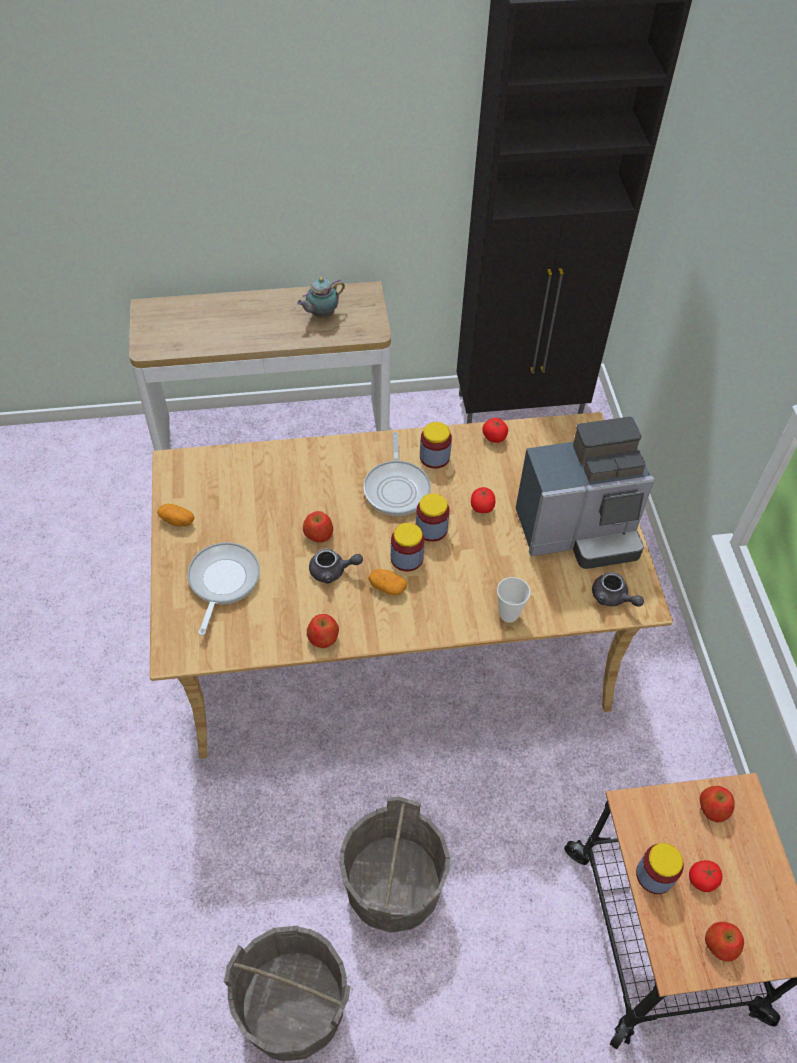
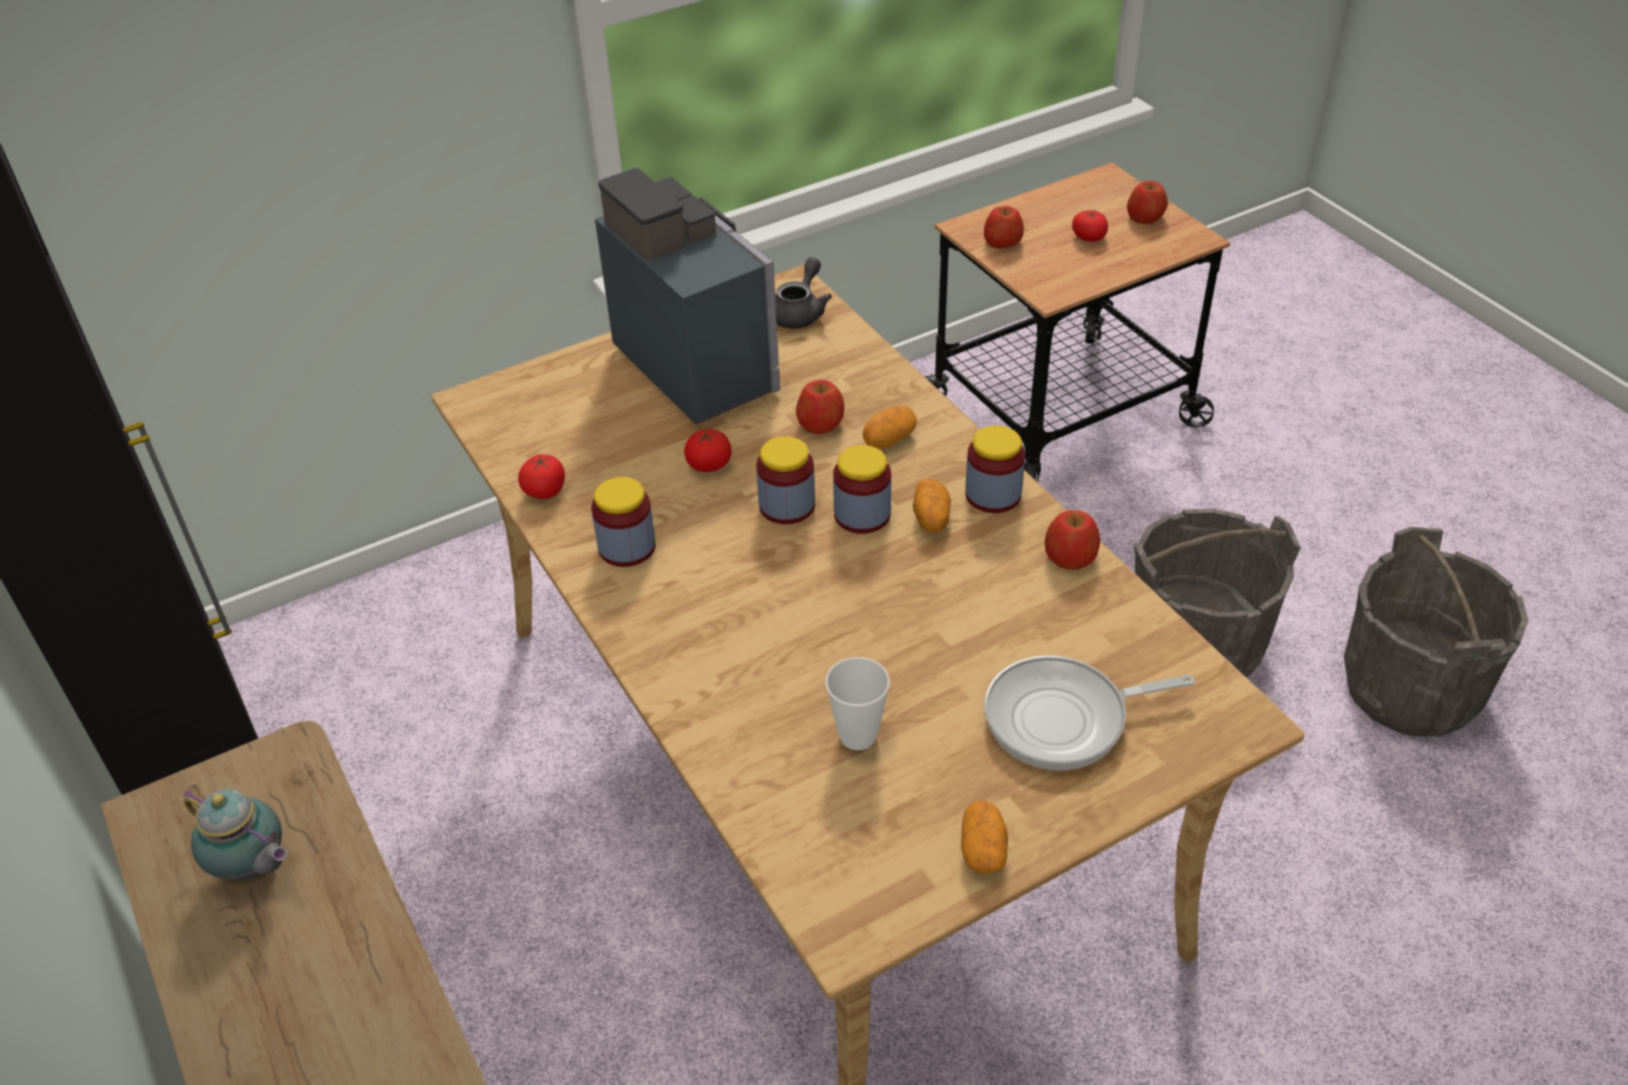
camera: 110 degrees left, 10 degrees down
apple [303,511,333,542] -> apple moved to [796,380,844,434]
grey teapot [309,548,363,583] -> none
frying pan [363,432,431,516] -> none
cup [497,577,530,623] -> cup moved to [825,657,890,750]
jar [636,843,684,894] -> jar moved to [965,425,1025,513]
none -> potato [863,405,917,449]

